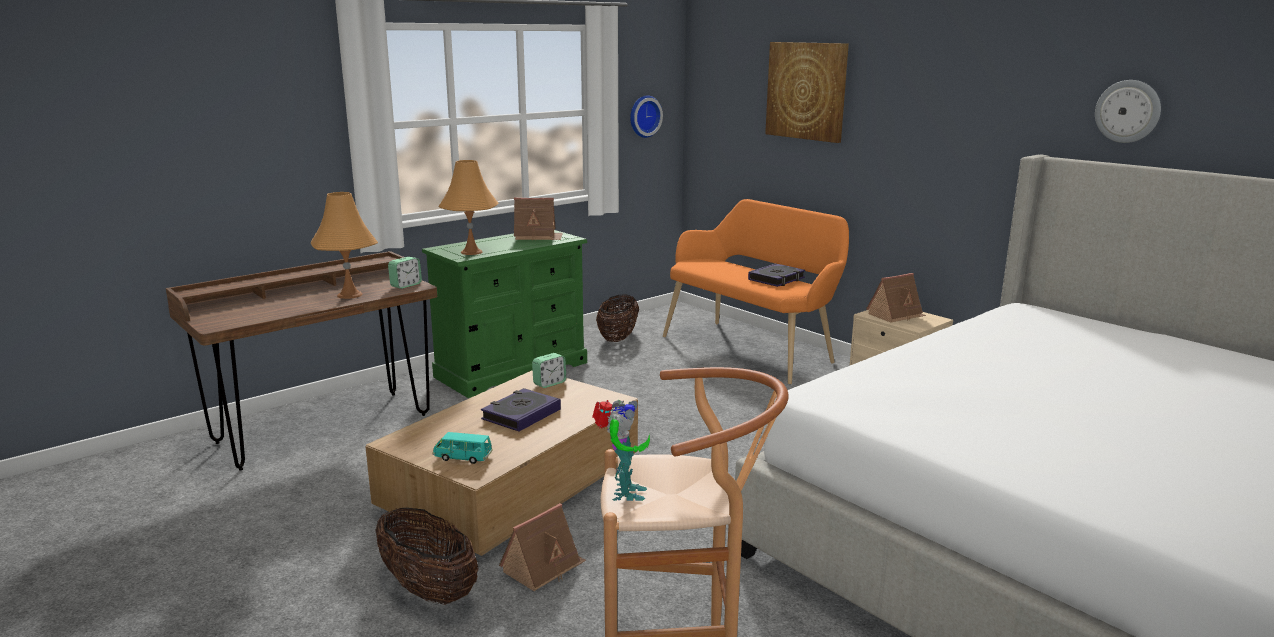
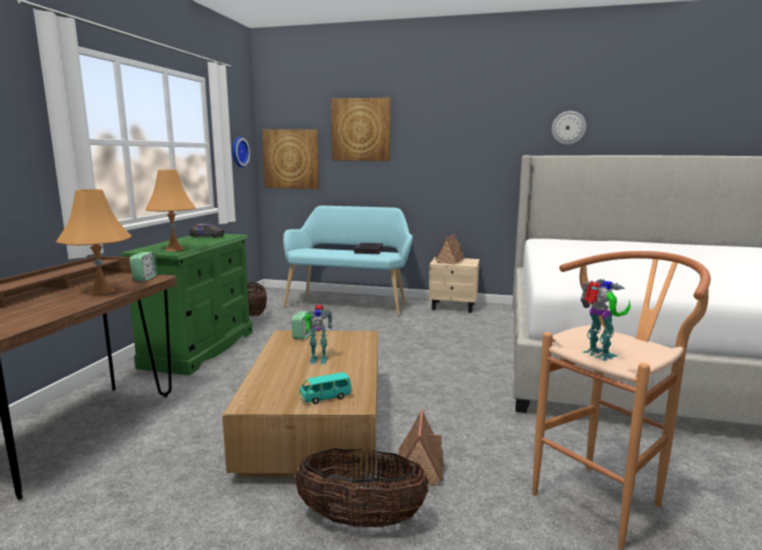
camera: 35 degrees left, 5 degrees down
book [481,388,561,431] -> toy robot [304,304,332,364]
toy house [514,198,563,241] -> toy truck [189,224,224,238]
orange bench [663,199,849,385] -> turquoise bench [283,206,413,317]
none -> picture [262,129,319,189]

